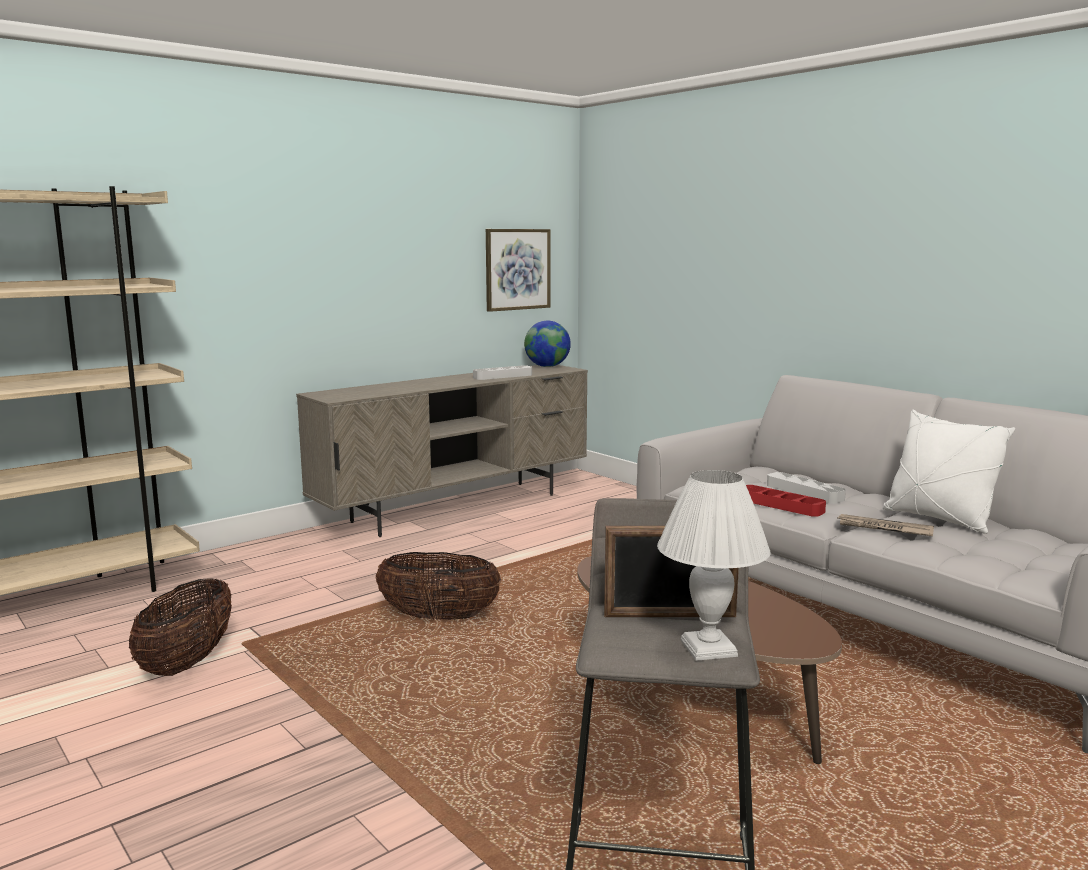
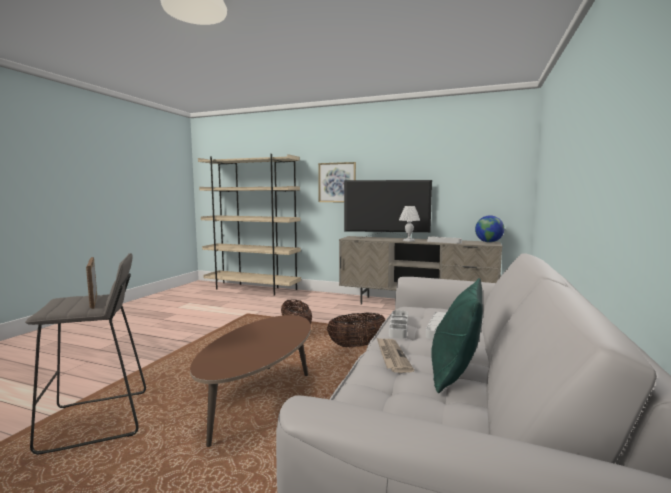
camera: 60 degrees right, 5 degrees down
basket [129,578,232,676] -> basket moved to [327,312,385,348]
picture [486,229,551,312] -> picture moved to [318,162,356,202]
white table lamp [657,470,770,661] -> white table lamp moved to [399,206,420,242]
red tray [746,485,826,517] -> grey tray [389,310,408,339]
white pillow [883,410,1015,534] -> green pillow [431,278,483,393]
none -> television [344,180,432,238]

